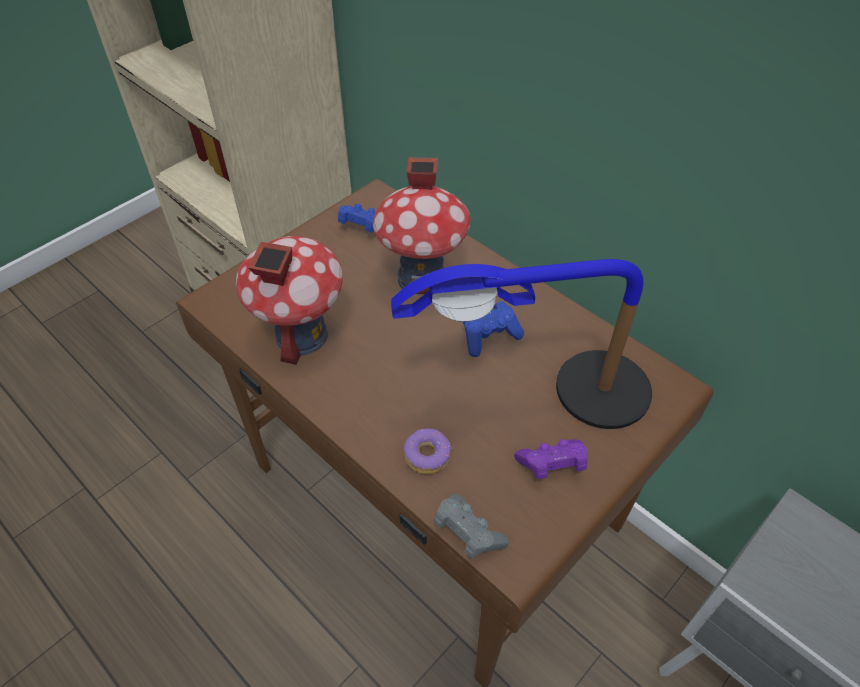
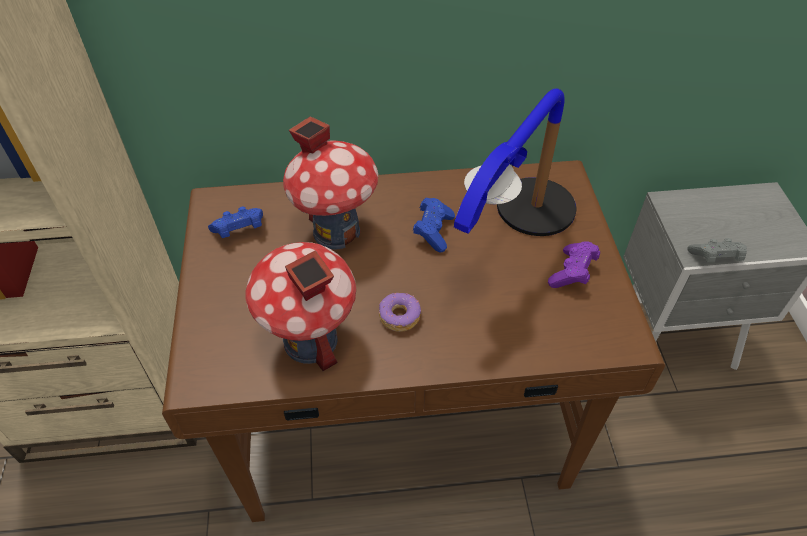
camera: 50 degrees left, 0 degrees up
donut [404,429,451,474] -> donut moved to [379,293,421,332]
grey game controller [434,494,509,559] -> grey game controller moved to [687,238,747,262]

